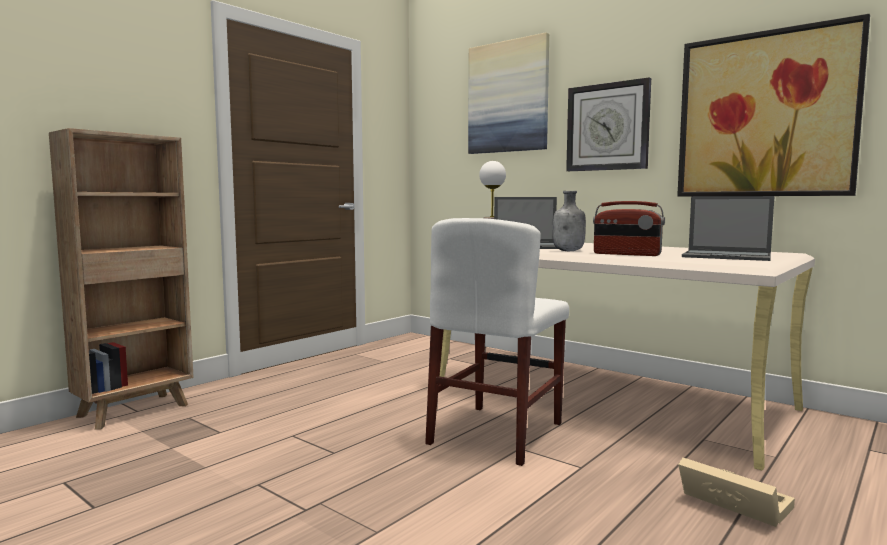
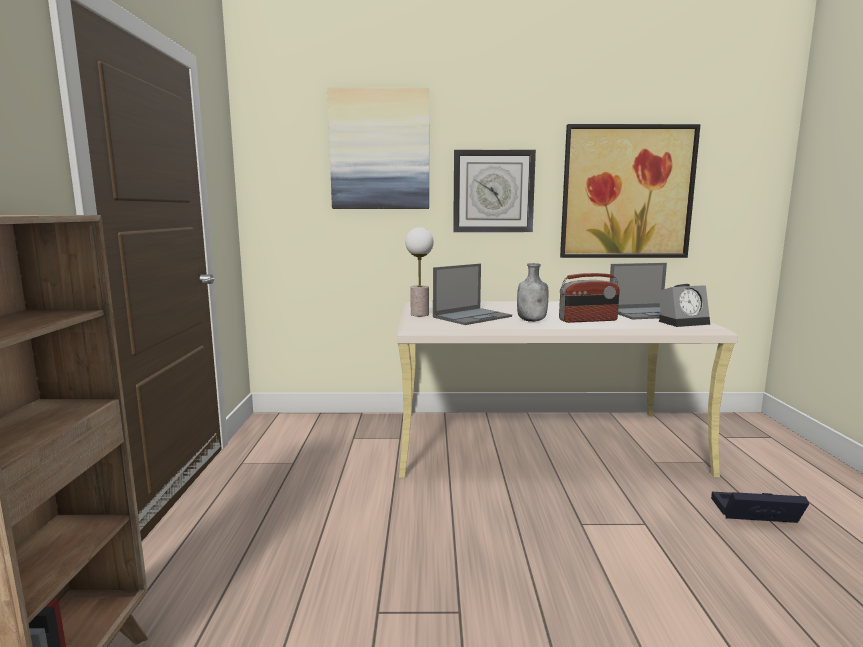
camera: 40 degrees left, 5 degrees up
white chair [425,218,569,466] -> none
beige storage box [678,458,795,527] -> black storage box [711,492,809,523]
none -> alarm clock [658,284,710,327]

